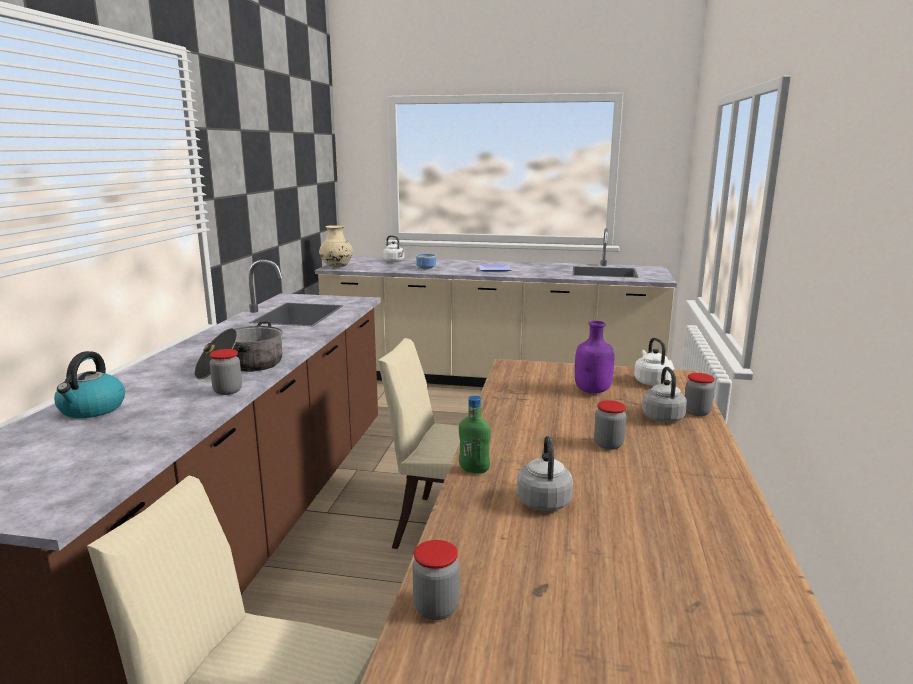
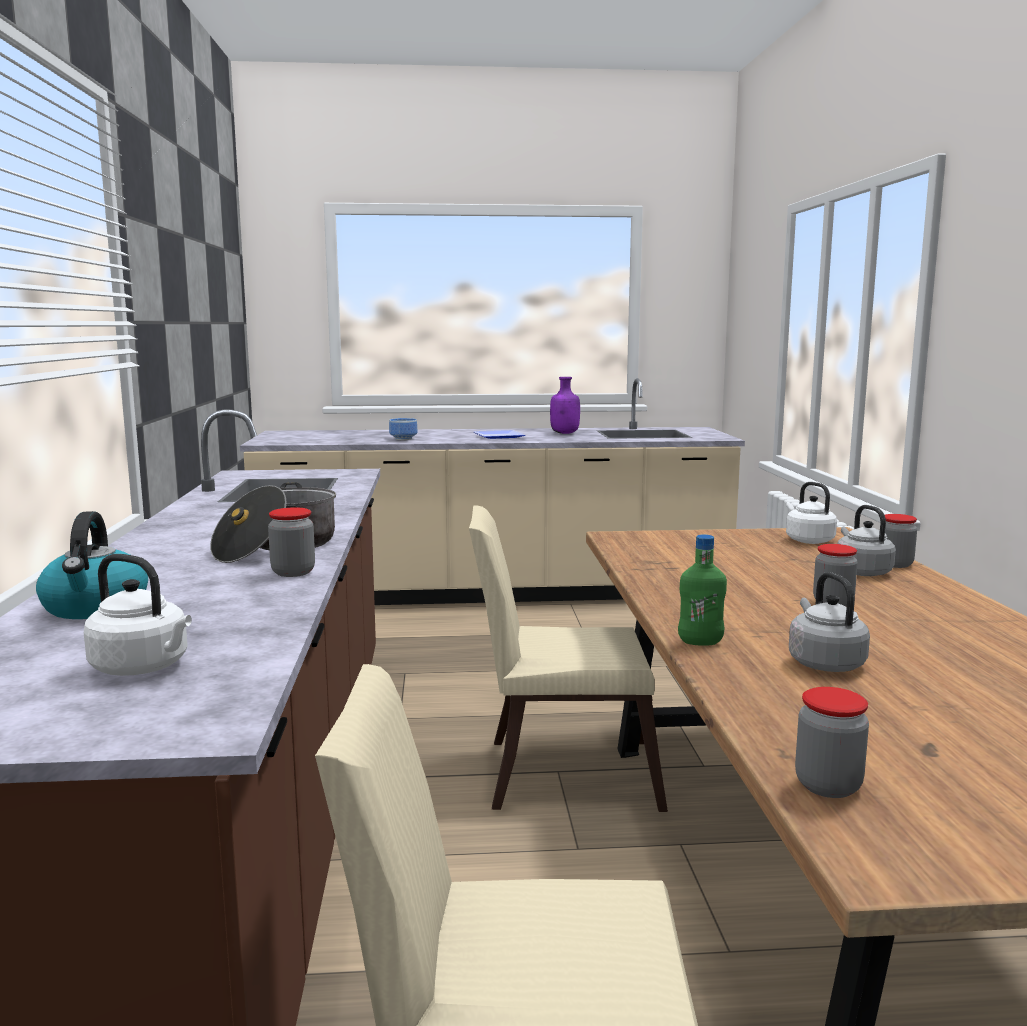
camera: 15 degrees left, 5 degrees down
beige vase [319,225,353,268] -> none
white kettle [383,235,406,262] -> white kettle moved to [84,554,192,676]
purple bottle [575,321,614,393] -> purple bottle moved to [550,377,580,434]

